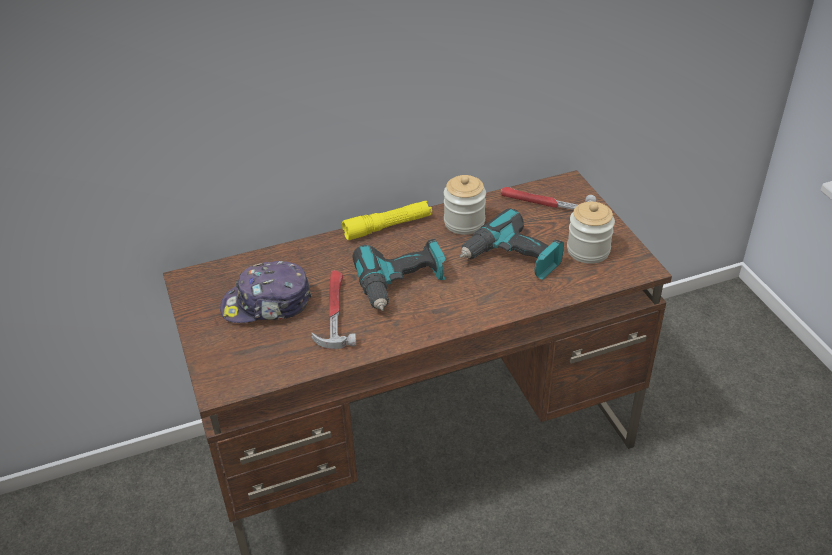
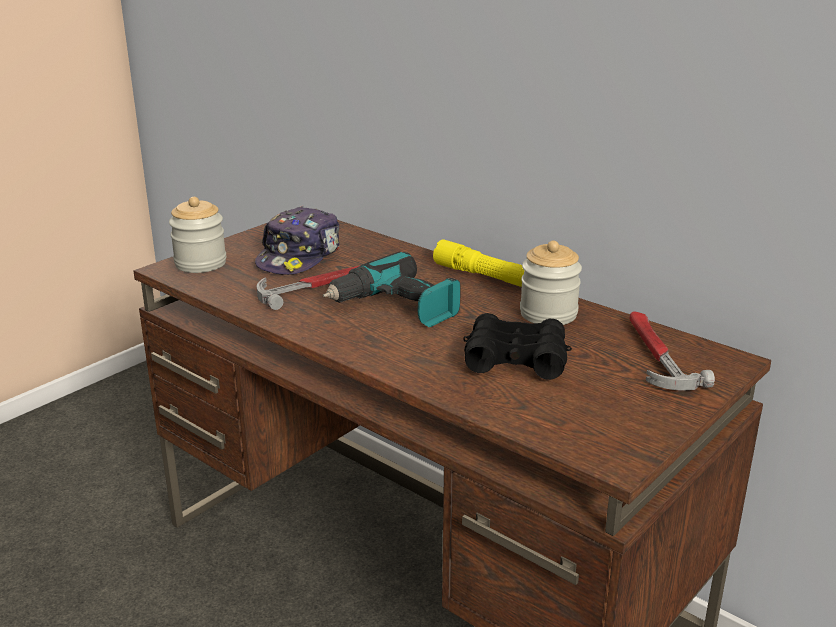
camera: 60 degrees right, 15 degrees down
cap [220,261,312,323] -> cap turned 120 degrees counterclockwise [255,206,340,275]
power drill [459,208,564,280] -> black binoculars [463,313,572,380]
jar [567,202,615,264] -> jar moved to [169,197,226,273]

